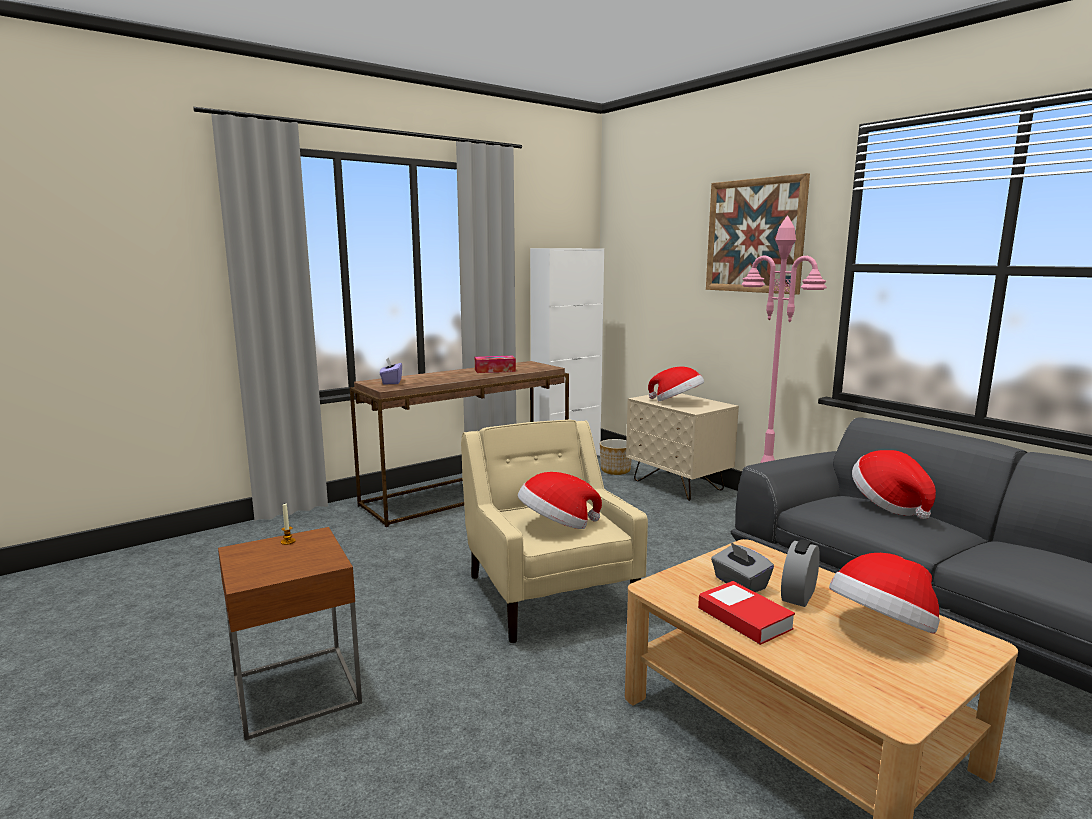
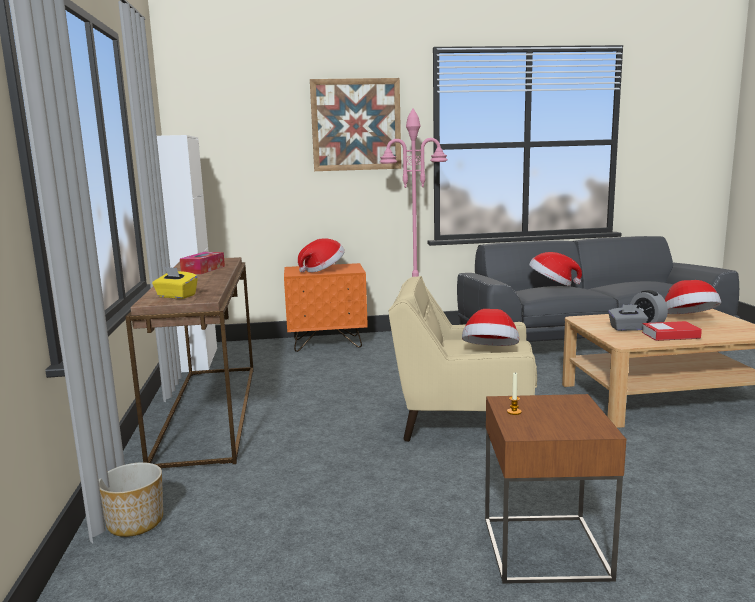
camera: 60 degrees left, 0 degrees up
purple tissue box [380,357,402,384] -> yellow tissue box [152,267,198,299]
planter [600,439,632,475] -> planter moved to [99,462,163,537]
beige nightstand [626,393,739,501] -> orange nightstand [284,263,368,352]

